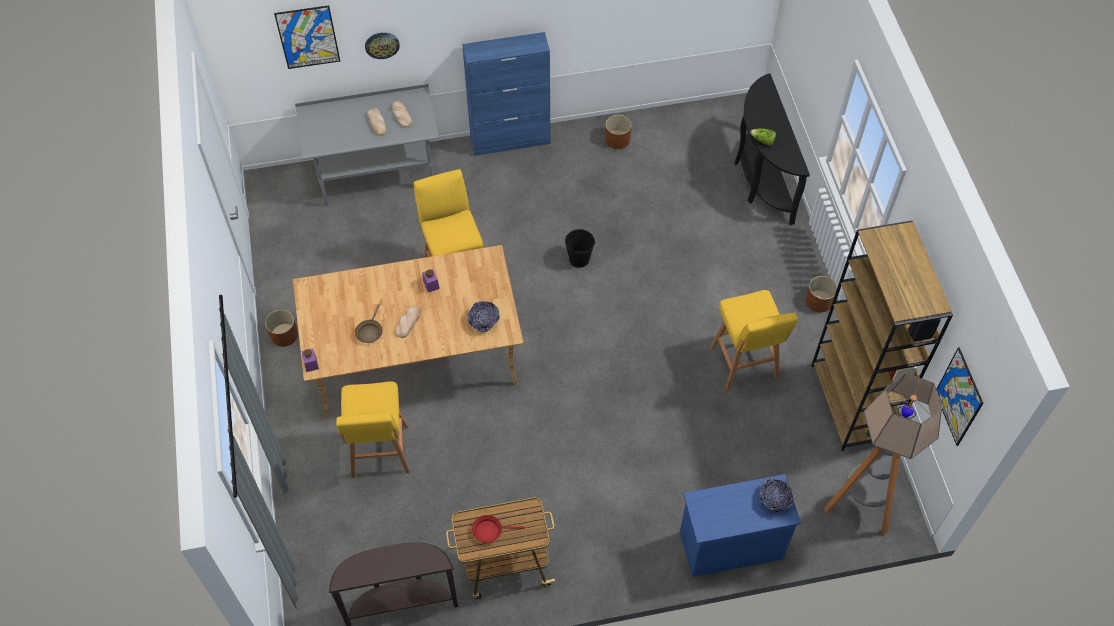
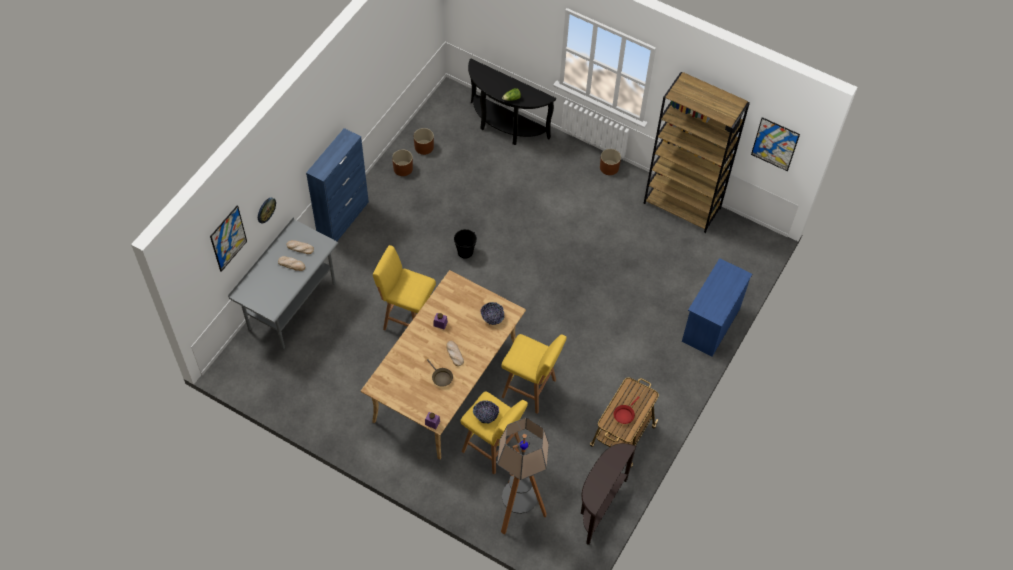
camera: 50 degrees left, 0 degrees up
brown planter [265,310,298,347] -> brown planter moved to [414,128,434,155]
yellow stool [709,290,798,391] -> yellow stool moved to [501,334,567,414]
bowl [760,478,794,512] -> bowl moved to [473,401,499,423]
floor lamp [824,373,942,535] -> floor lamp moved to [497,417,549,535]

